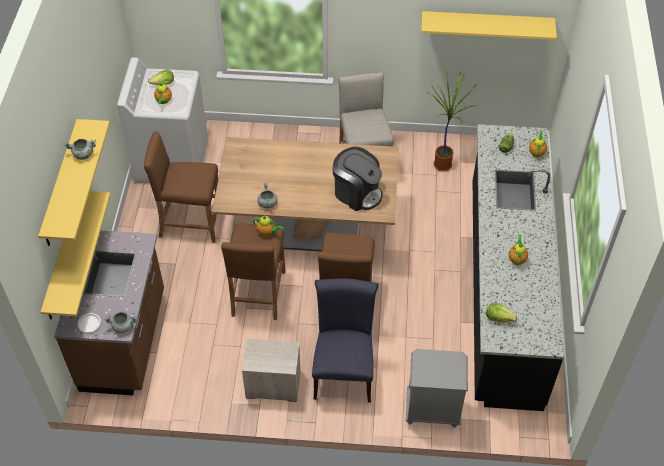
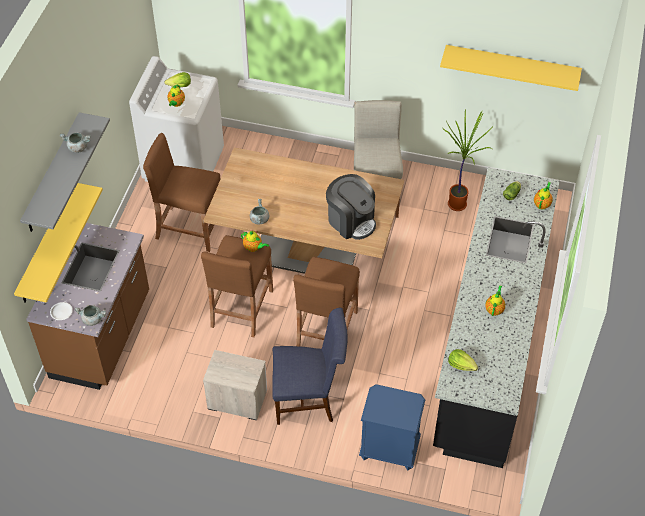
camera: 10 degrees right, 0 degrees up
yellow shelf [38,119,110,246] -> grey shelf [20,112,110,232]
blue chair [312,278,378,403] -> blue chair turned 75 degrees clockwise [272,308,348,425]
grey nightstand [406,349,468,428] -> blue nightstand [359,384,425,470]

